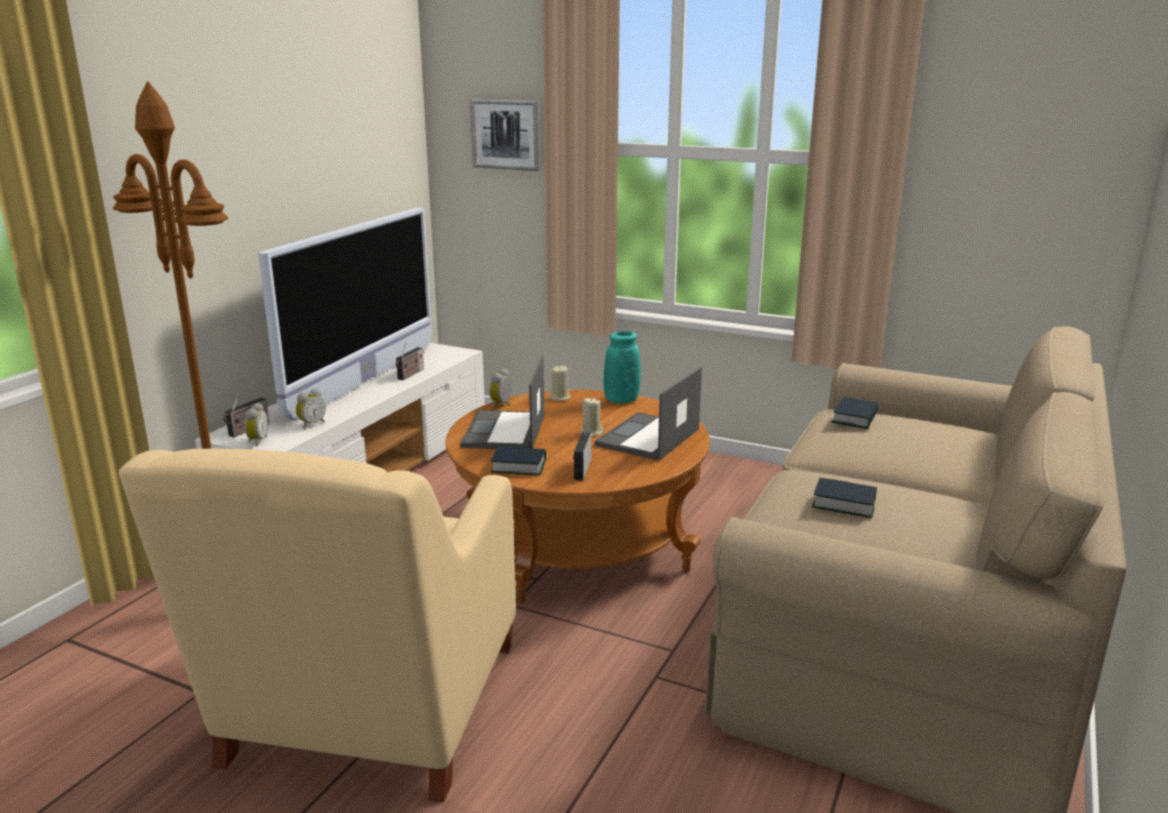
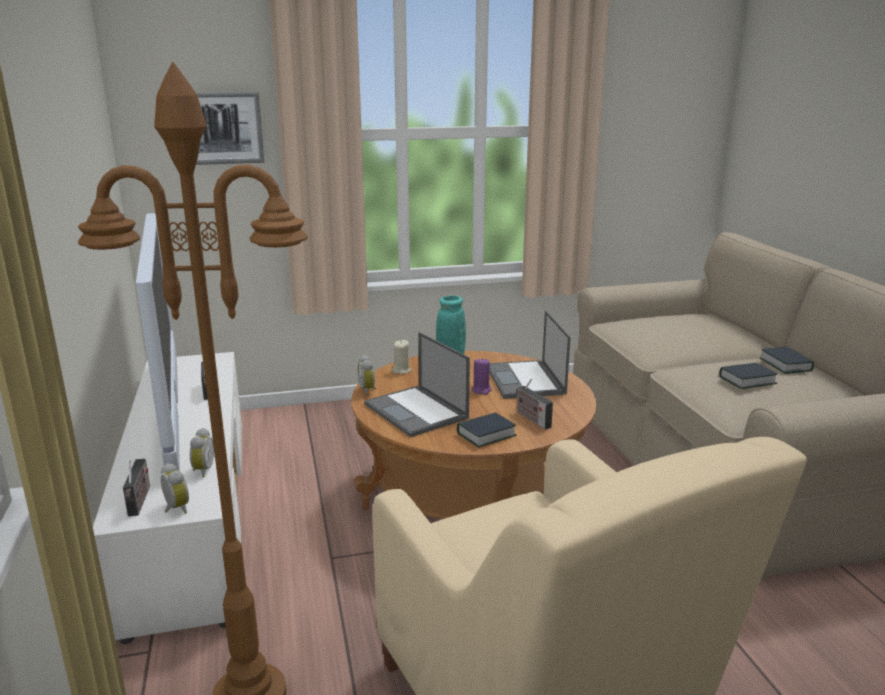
camera: 40 degrees left, 0 degrees up
beige candle [580,397,603,437] -> purple candle [472,358,492,395]
book [832,397,879,429] -> book moved to [760,347,814,374]

